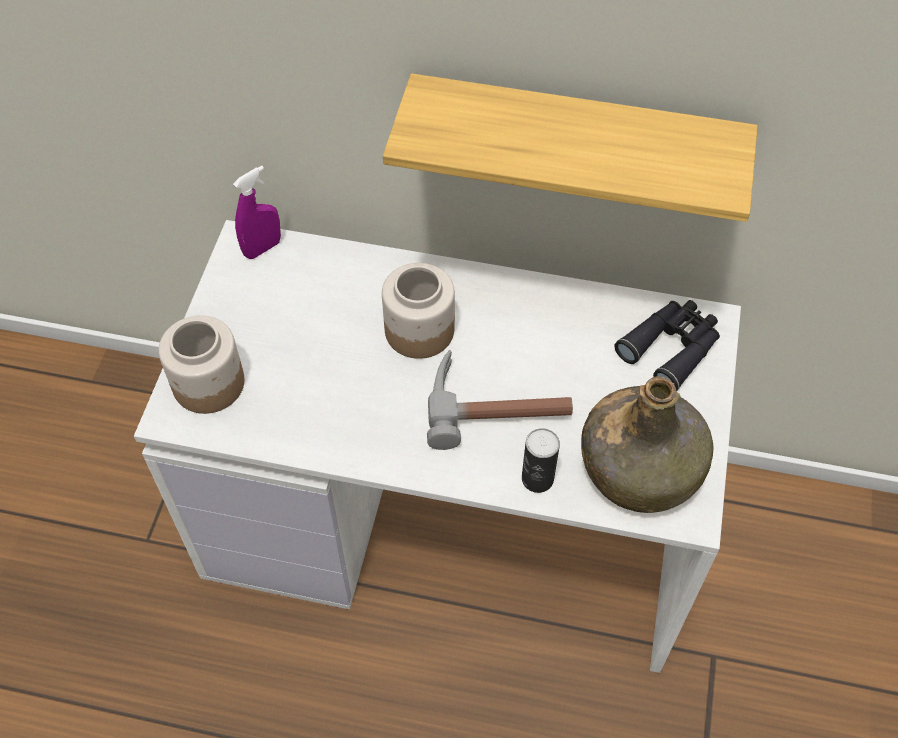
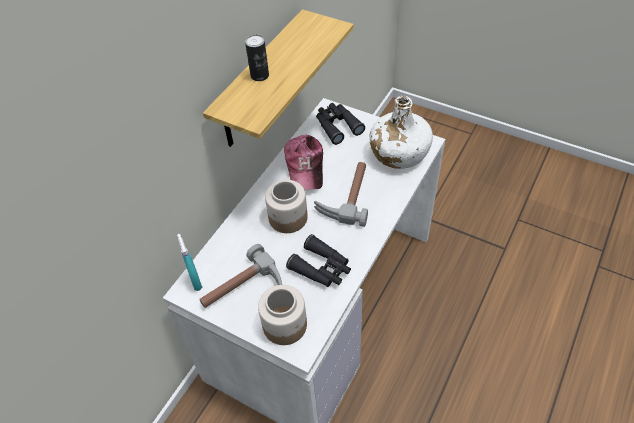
camera: 70 degrees left, 5 degrees down
purple spray bottle [233,166,281,259] -> turquoise spray bottle [177,234,202,291]
can [522,428,560,493] -> can moved to [245,35,269,81]
green bottle [581,376,713,513] -> white bottle [369,96,433,169]
none -> hammer [200,244,282,308]
none -> cap [284,135,323,190]
none -> black binoculars [286,234,351,287]

